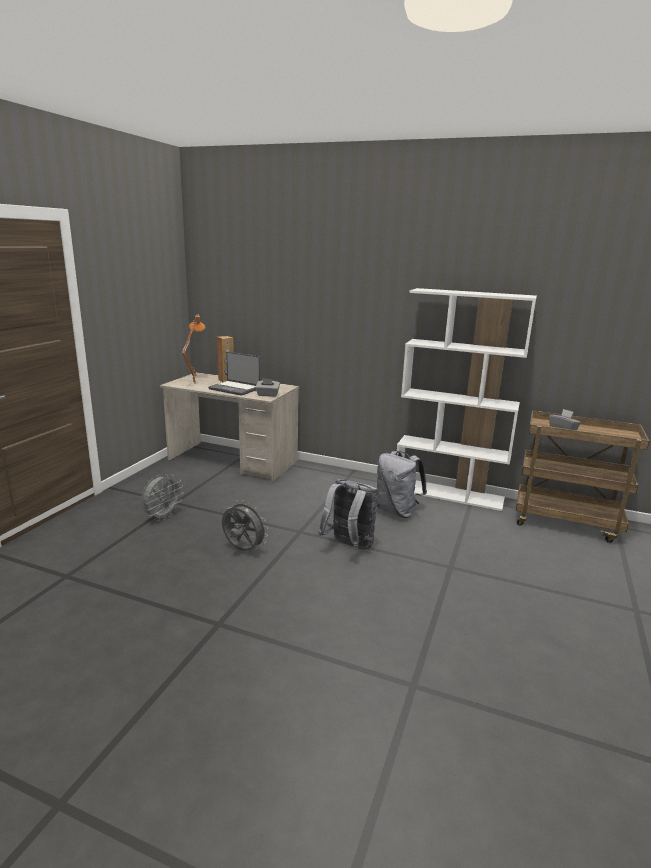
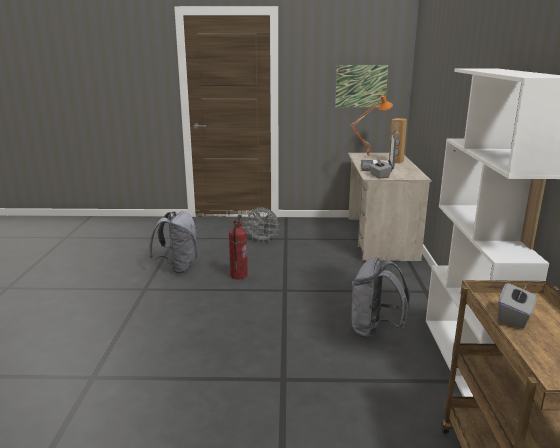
camera: 70 degrees right, 0 degrees up
grey fan [222,500,268,551] -> fire extinguisher [229,215,248,280]
grey backpack [318,479,379,550] -> grey backpack moved to [149,211,197,274]
none -> picture [335,65,388,107]

